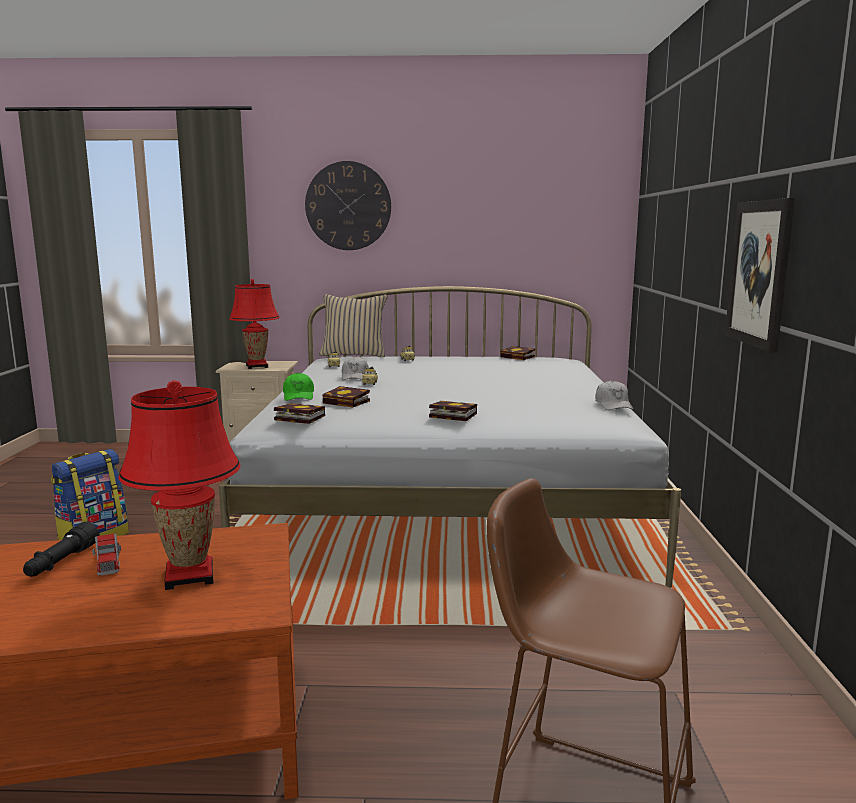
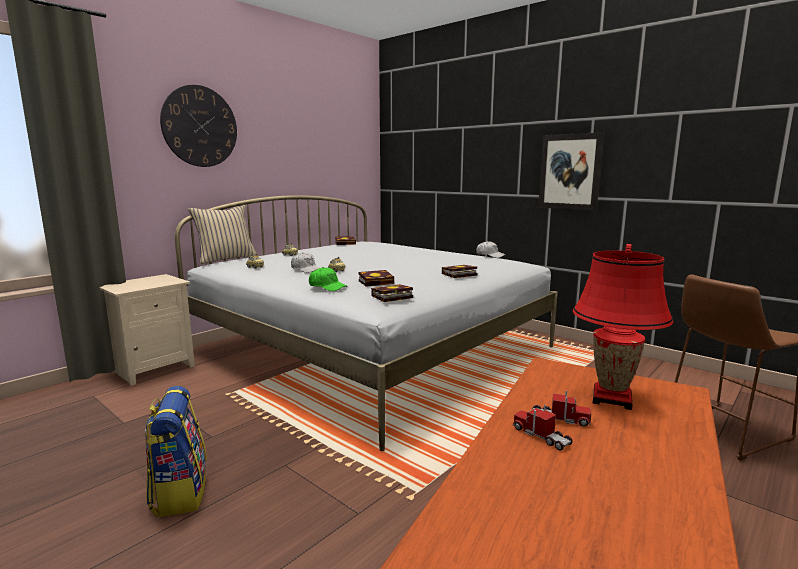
camera: 50 degrees left, 0 degrees up
black flashlight [23,522,100,577] -> toy truck [513,405,573,451]
red table lamp [229,279,280,369] -> none

